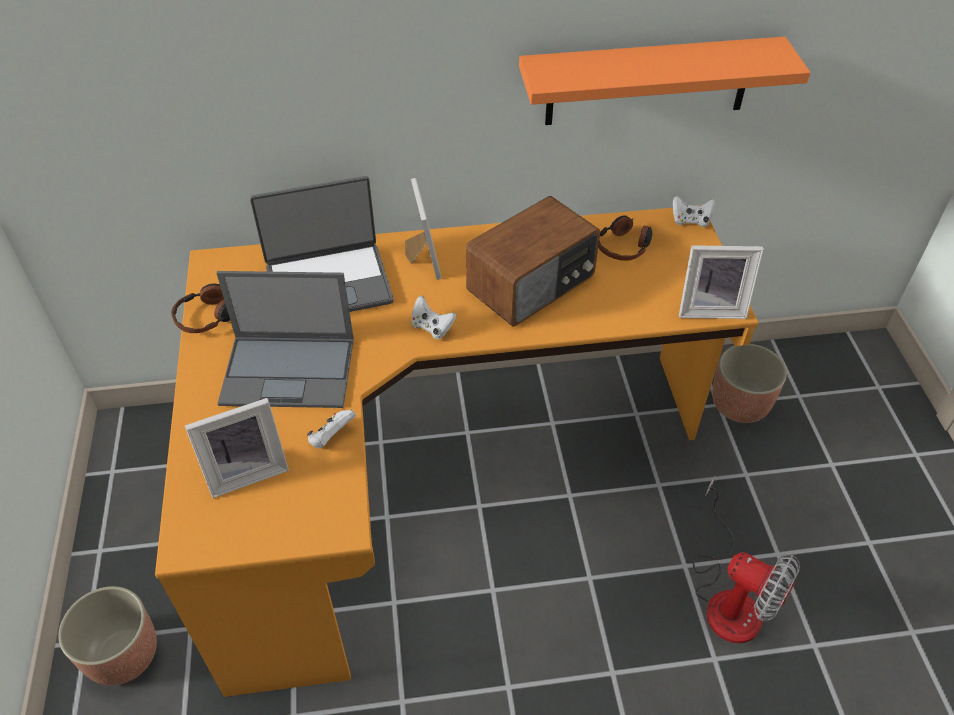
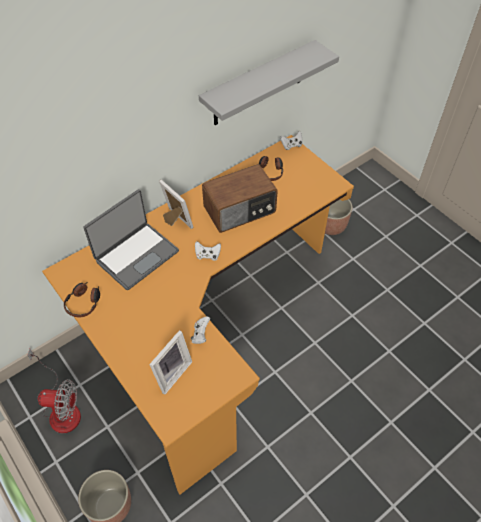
camera: 30 degrees left, 5 degrees up
laptop [217,271,354,408] -> none
radio [466,196,600,327] -> radio turned 45 degrees clockwise [202,164,278,233]
orange shelf [519,37,811,125] -> grey shelf [199,40,339,125]
picture frame [679,245,764,319] -> none
fan [693,476,800,643] -> fan moved to [27,349,81,433]

